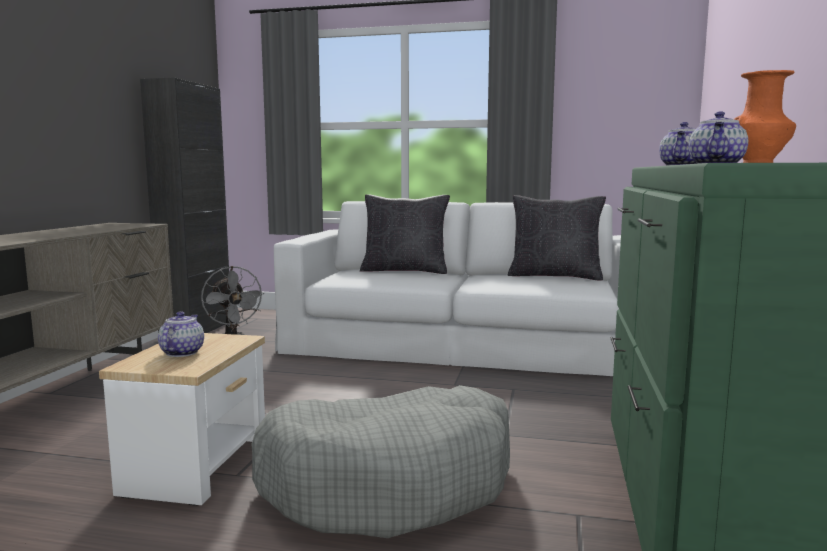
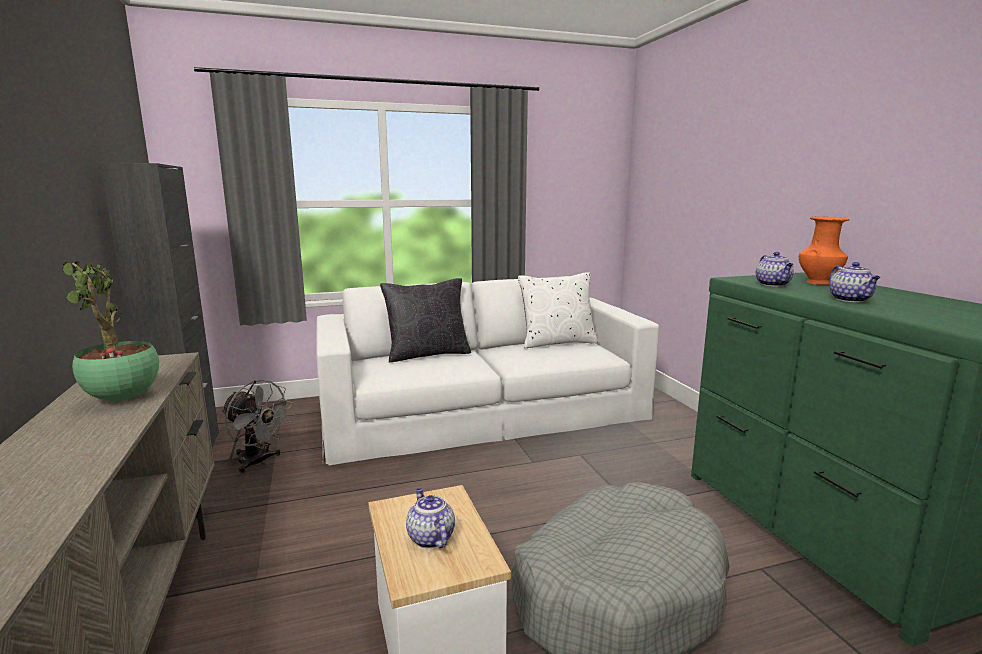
camera: 30 degrees left, 5 degrees up
black pillow [508,195,606,280] -> white pillow [518,272,598,348]
none -> potted plant [62,260,159,401]

